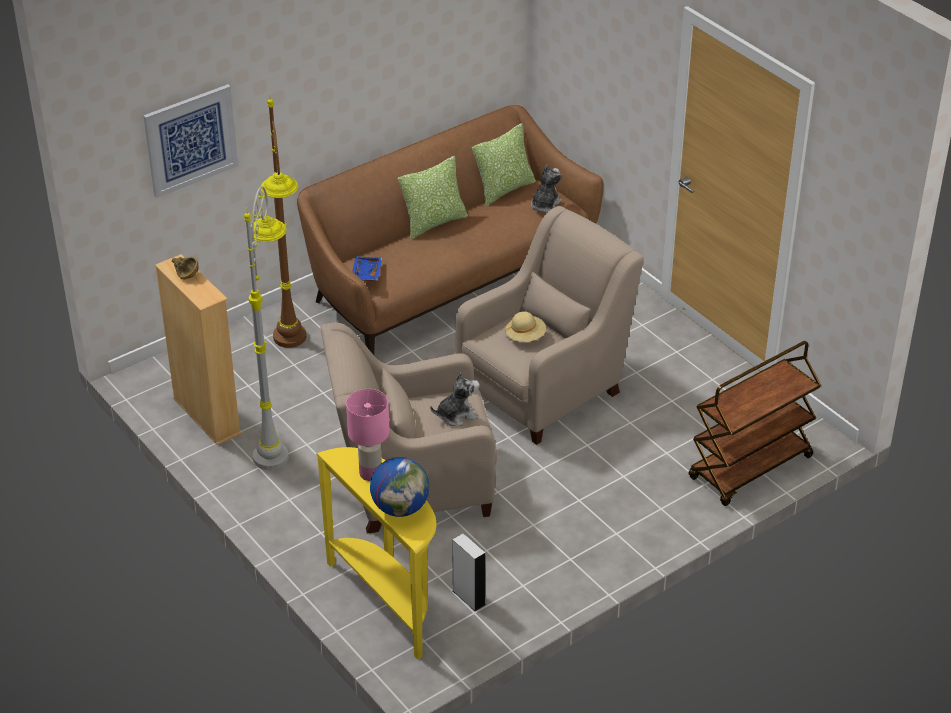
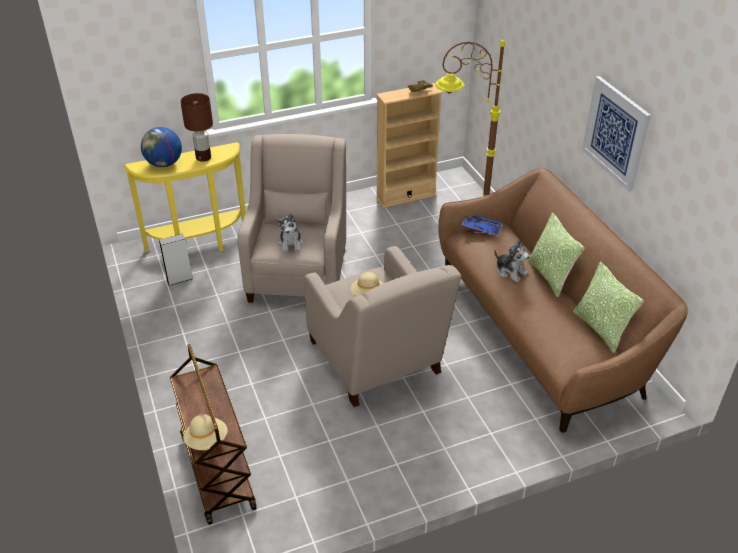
camera: 105 degrees right, 0 degrees up
picture [143,84,238,198] -> picture moved to [582,76,651,192]
grey floor lamp [244,186,289,470] -> none
pink table lamp [346,389,390,481] -> brown table lamp [180,93,213,161]
plush toy [531,165,562,213] -> plush toy moved to [494,239,529,282]
none -> beige hat [183,414,228,450]

